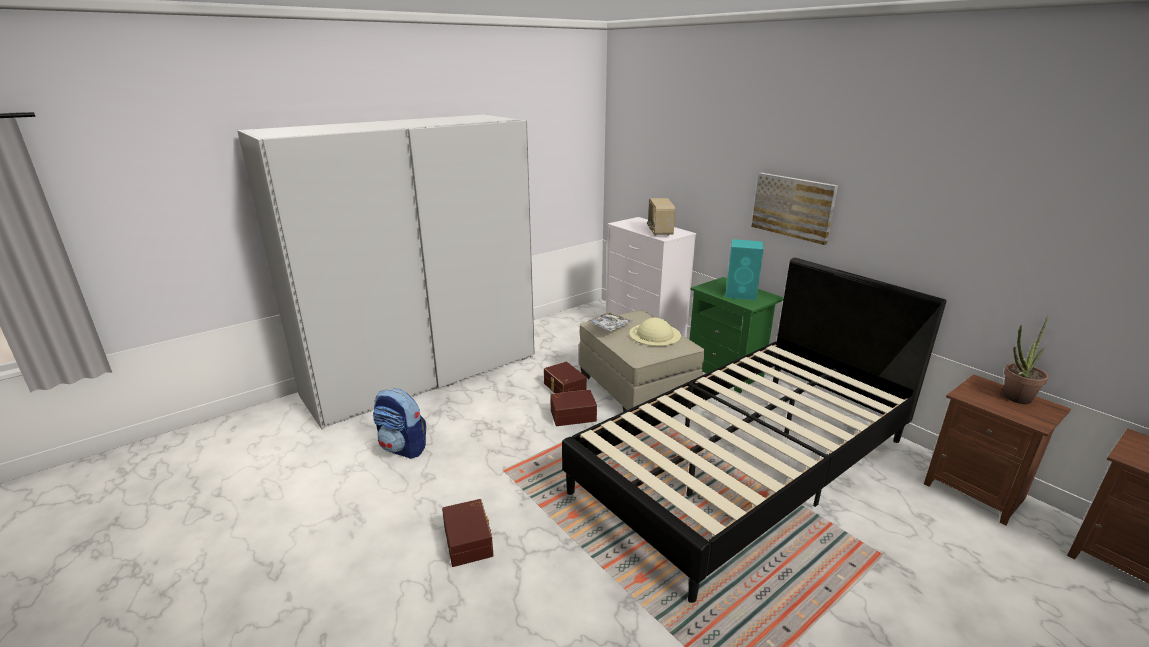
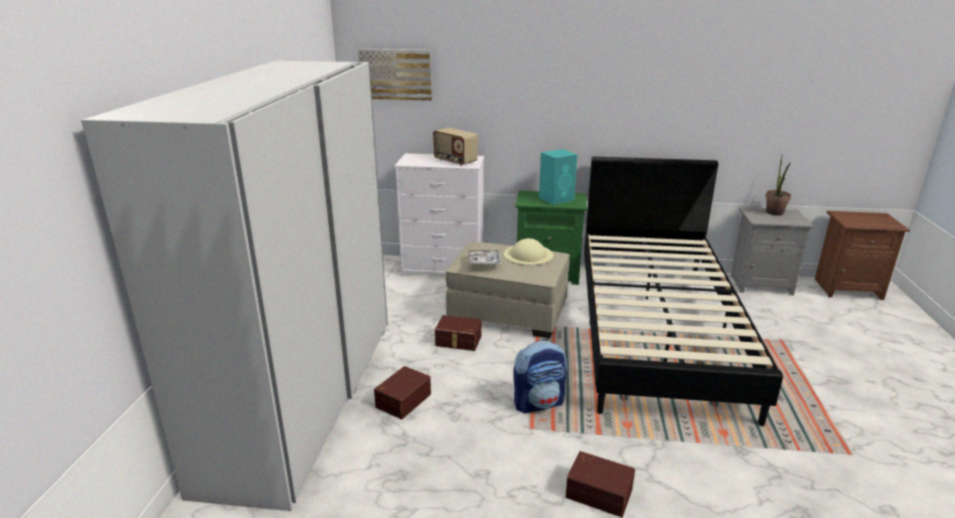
camera: 45 degrees left, 0 degrees up
backpack [373,389,426,459] -> backpack moved to [513,341,567,413]
brown storage box [550,390,597,426] -> brown storage box moved to [374,366,431,419]
picture [752,173,838,245] -> picture moved to [358,49,432,101]
brown nightstand [924,374,1071,525] -> grey nightstand [731,207,814,295]

